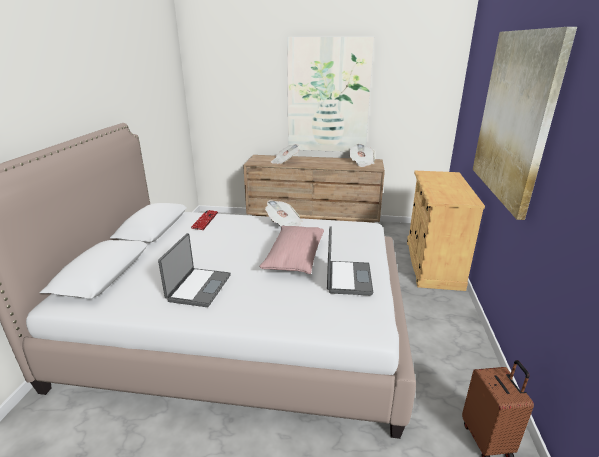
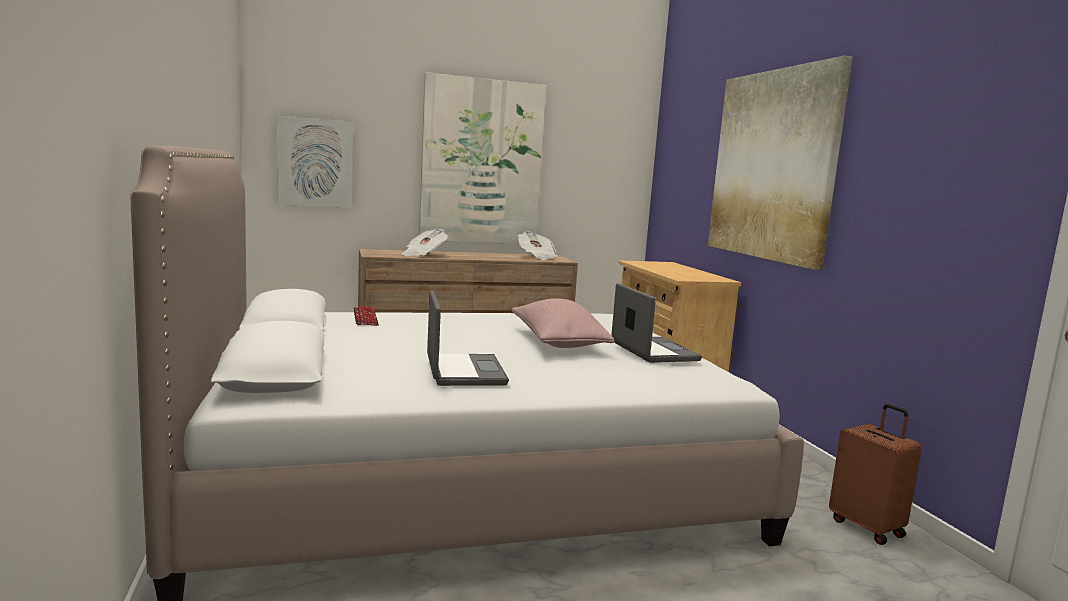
camera: 25 degrees left, 15 degrees down
newspaper [265,200,303,226] -> none
none -> picture [277,116,353,208]

